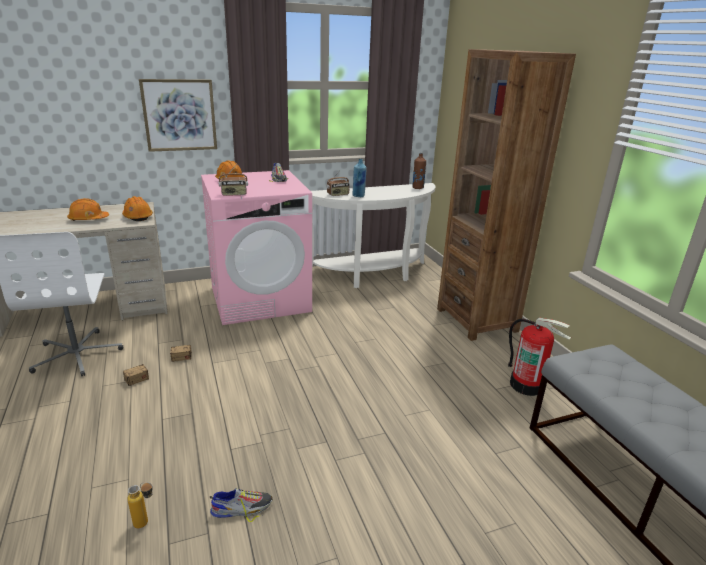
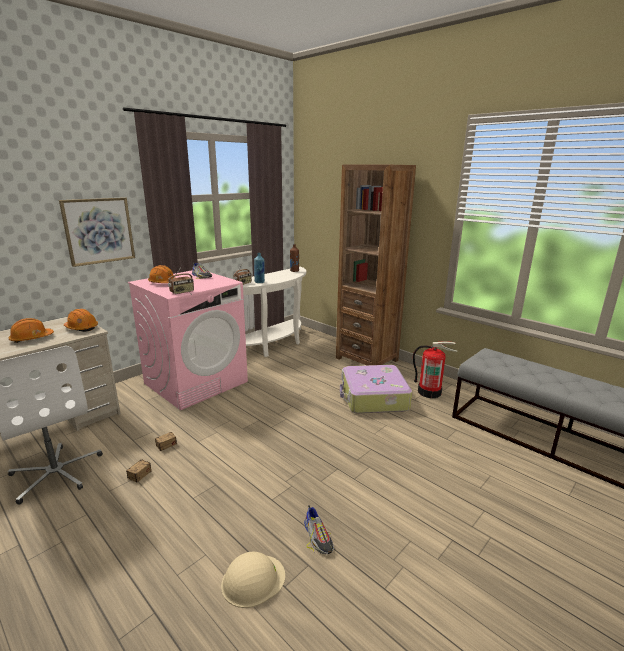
camera: 25 degrees left, 5 degrees down
bottle [128,482,153,528] -> beige hard hat [221,552,285,608]
shoe [210,488,272,522] -> shoe turned 105 degrees clockwise [304,505,334,554]
none -> suitcase [340,365,412,413]

